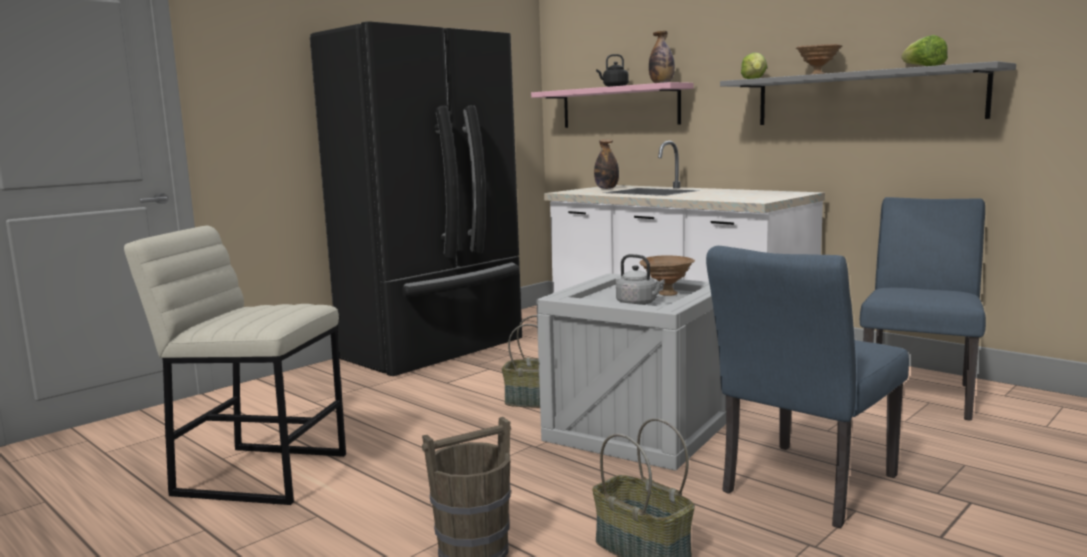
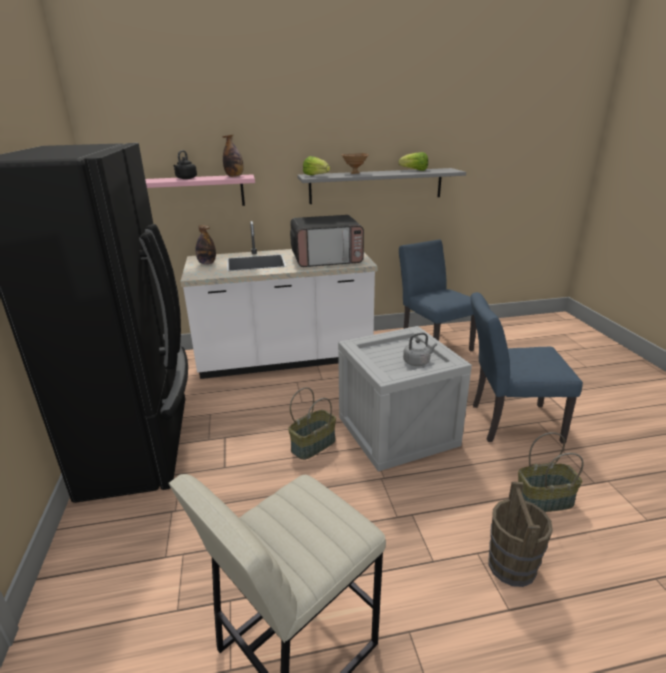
camera: 55 degrees left, 15 degrees up
brown bowl [640,255,695,296] -> none
blue chair [706,246,909,528] -> blue chair turned 105 degrees clockwise [471,292,583,443]
none -> microwave [290,215,364,267]

